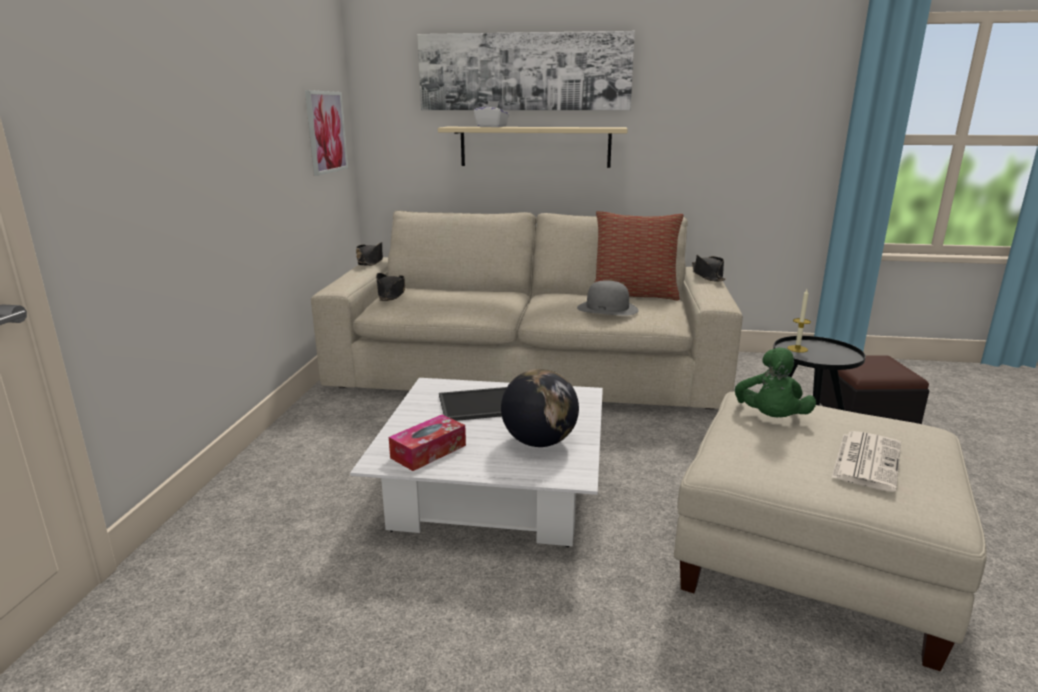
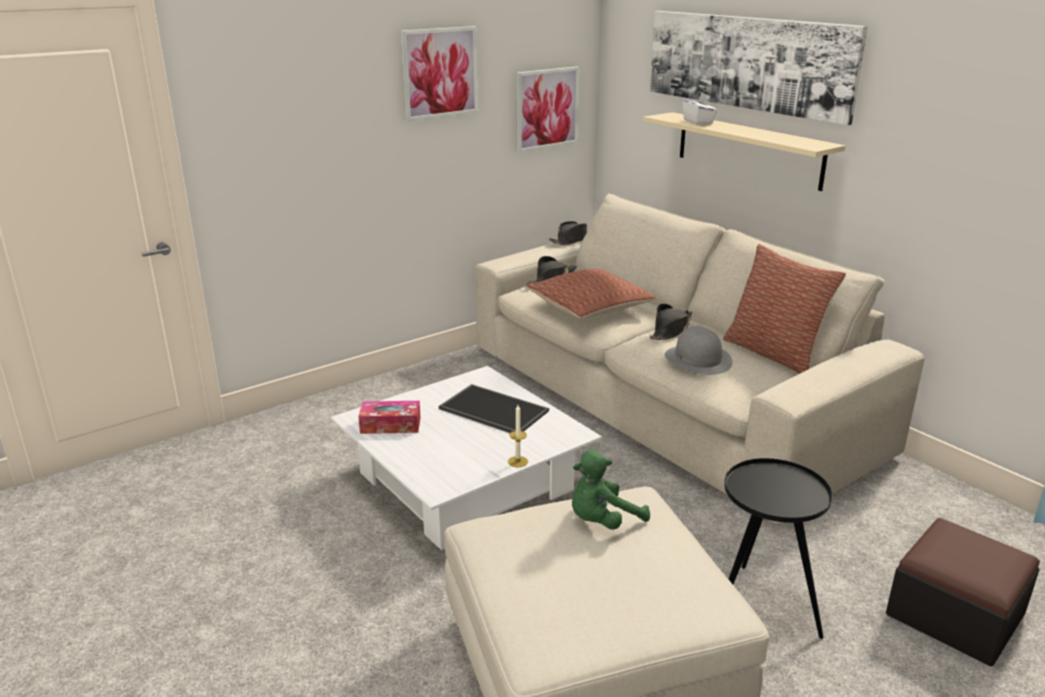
camera: 45 degrees right, 5 degrees up
globe [501,369,579,447] -> none
black hat [692,255,726,282] -> black hat moved to [650,303,692,340]
candle [787,289,811,353] -> candle moved to [508,405,528,467]
newspaper [831,431,901,492] -> none
none -> picture [400,26,478,121]
none -> pillow [526,269,656,319]

